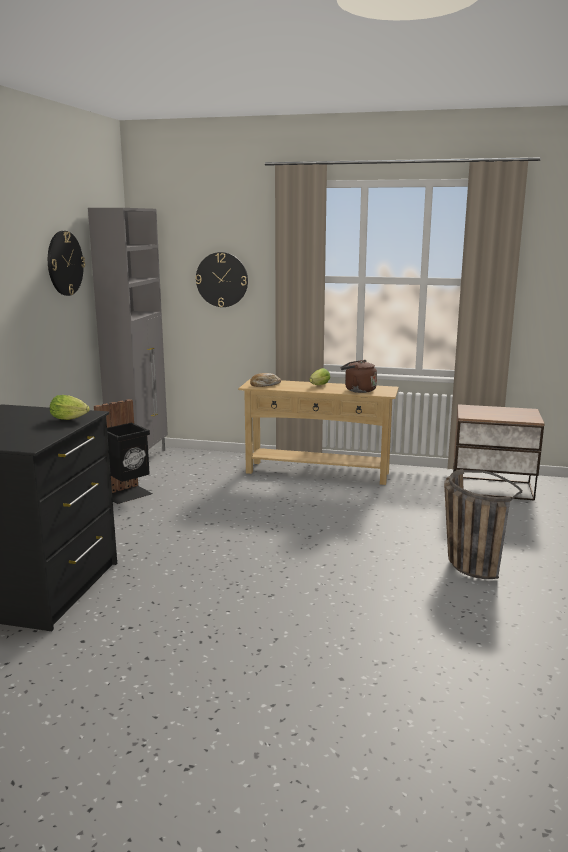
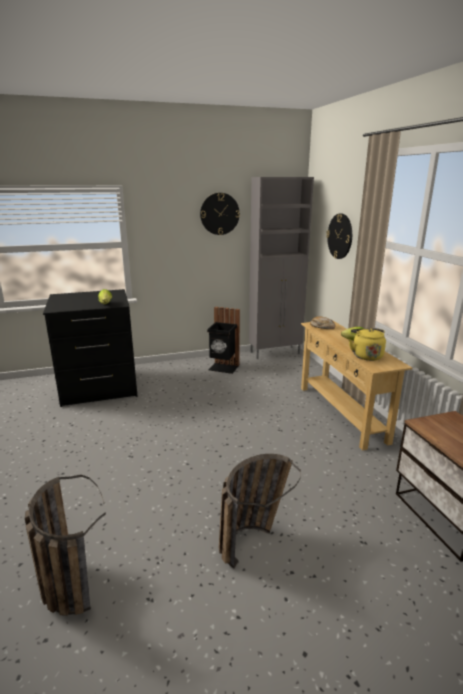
camera: 60 degrees right, 5 degrees up
brown kettle [341,360,377,393] -> yellow kettle [349,328,386,361]
none -> basket [25,475,106,616]

